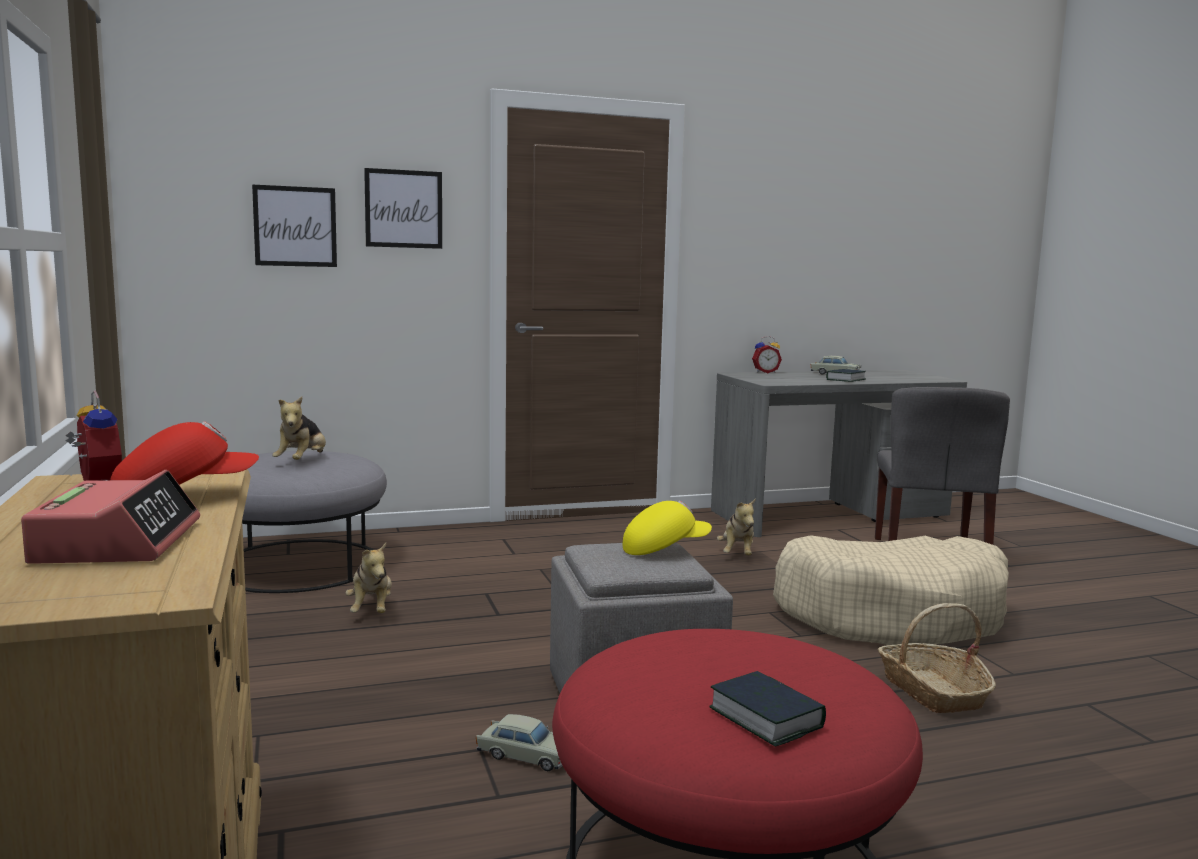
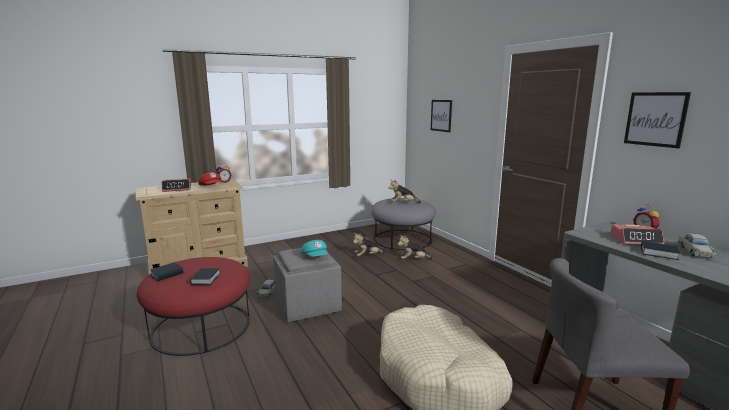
camera: 80 degrees right, 5 degrees up
picture [364,168,442,249] -> picture moved to [624,92,691,149]
yellow cap [623,501,712,555] -> turquoise cap [301,240,328,257]
plush toy [717,498,756,556] -> plush toy moved to [398,234,433,259]
basket [878,603,996,713] -> none
none -> book [190,268,220,285]
none -> alarm clock [611,224,664,245]

